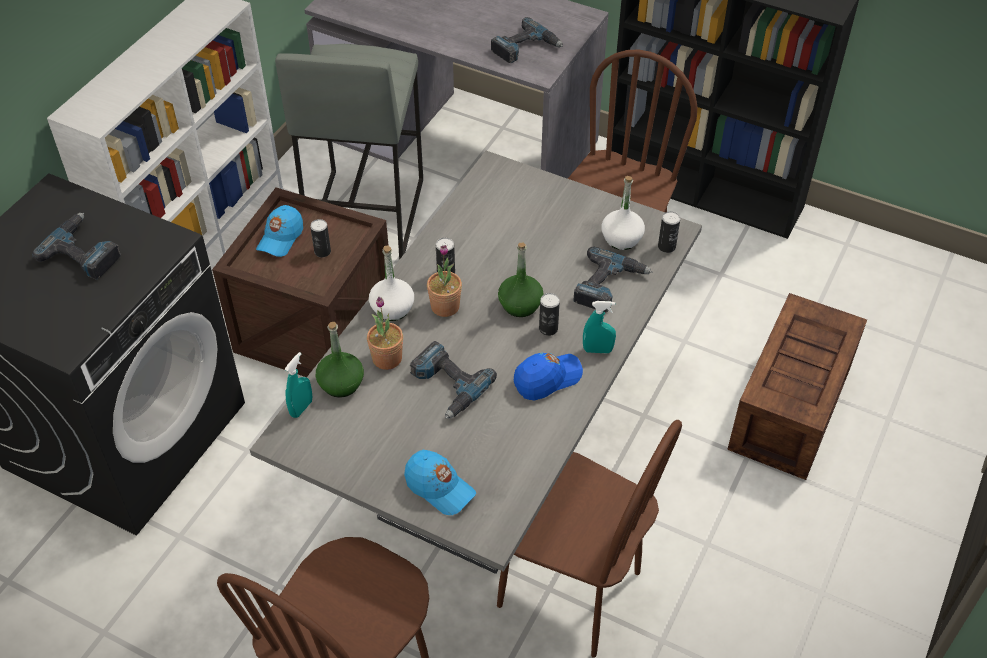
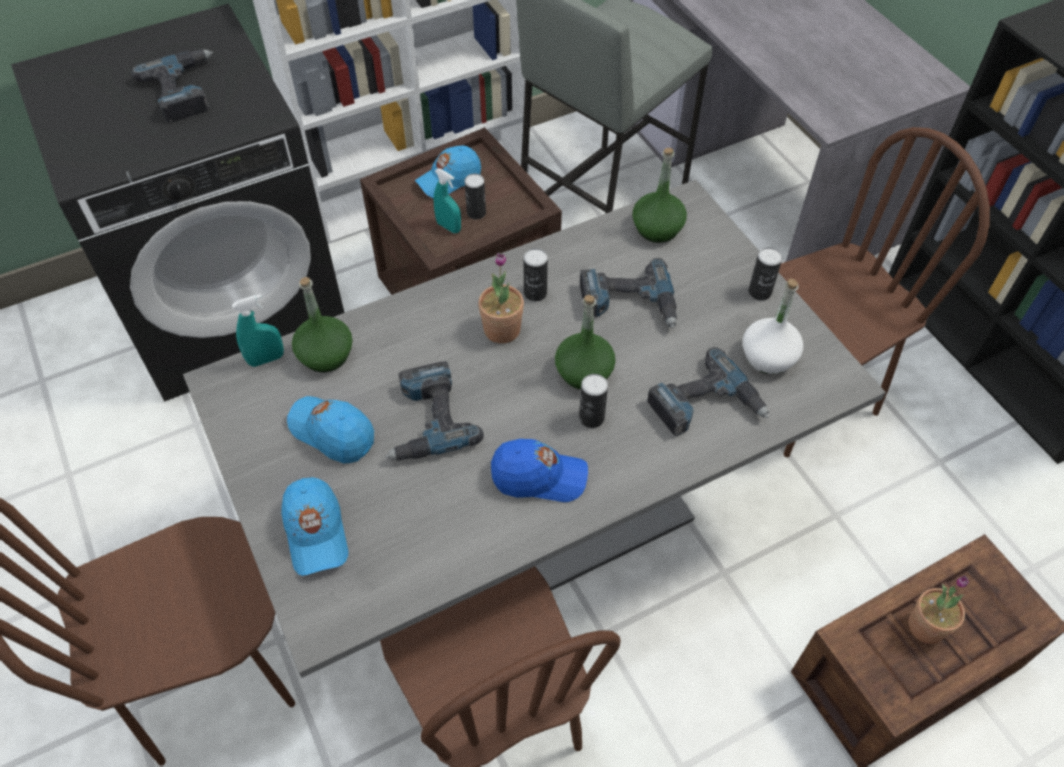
camera: 35 degrees right, 5 degrees up
potted plant [367,297,403,370] -> potted plant moved to [908,575,969,644]
white bottle [369,245,414,321] -> none
power drill [491,17,563,63] -> power drill moved to [580,258,677,328]
turquoise spray bottle [583,301,616,353] -> turquoise spray bottle moved to [434,169,461,233]
can [658,211,680,253] -> can moved to [748,247,782,301]
none -> blue cap [287,396,374,463]
none -> green bottle [632,148,687,243]

